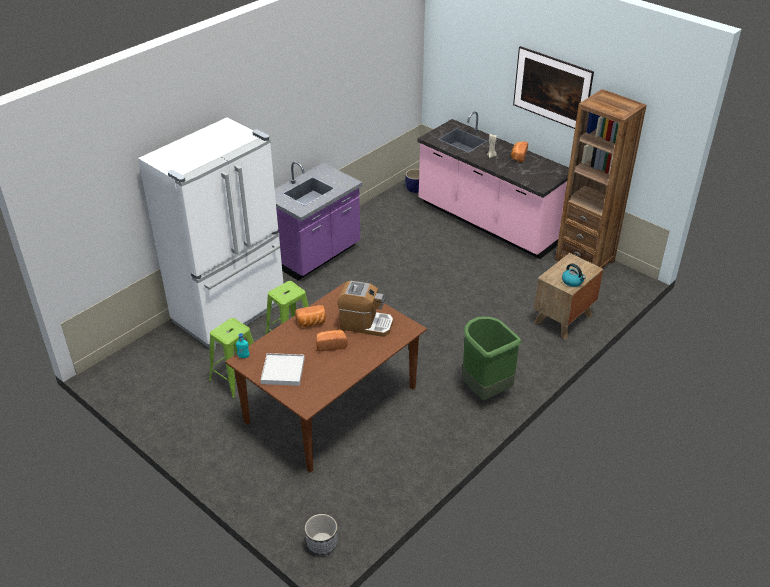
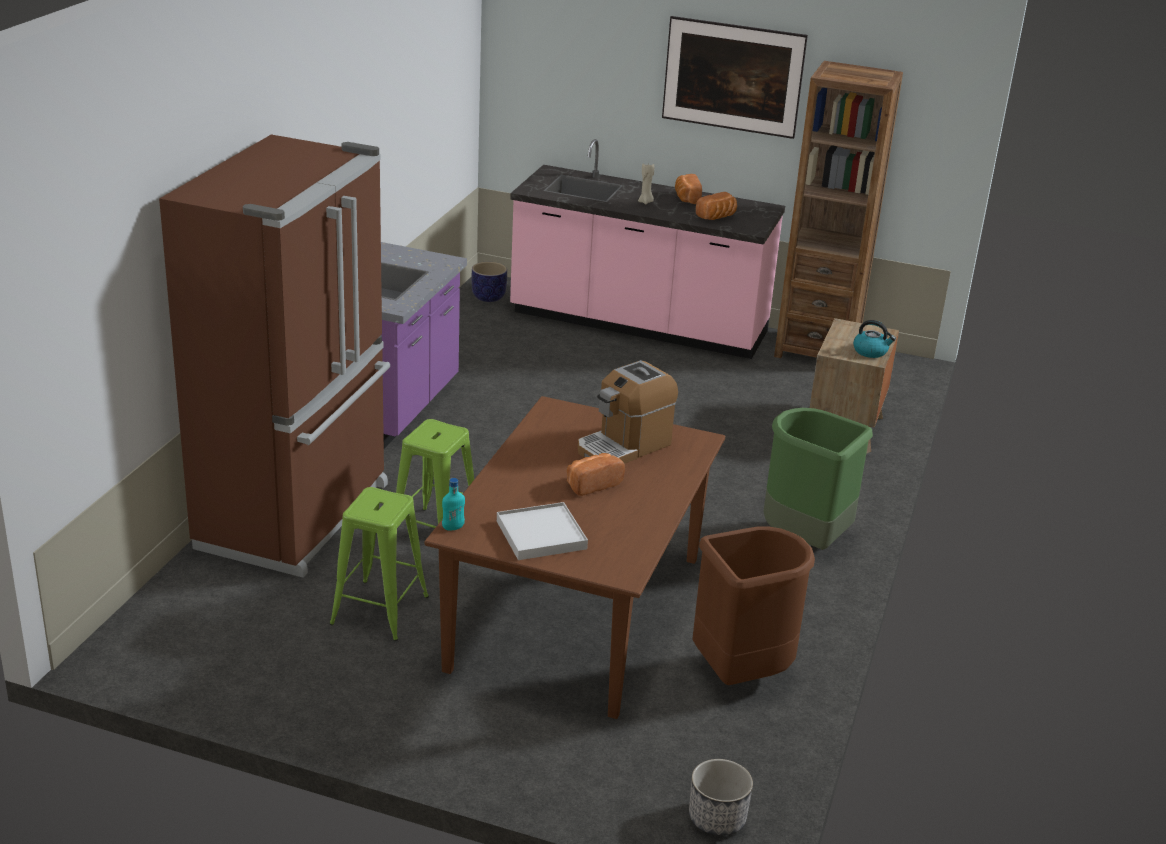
camera: 25 degrees left, 10 degrees down
white fridge [138,118,284,349] -> brown fridge [159,135,390,577]
bread [295,305,326,327] -> bread moved to [696,192,737,220]
coffee machine [337,281,393,337] -> coffee machine turned 150 degrees clockwise [578,360,678,464]
none -> brown trash can [692,526,815,685]

